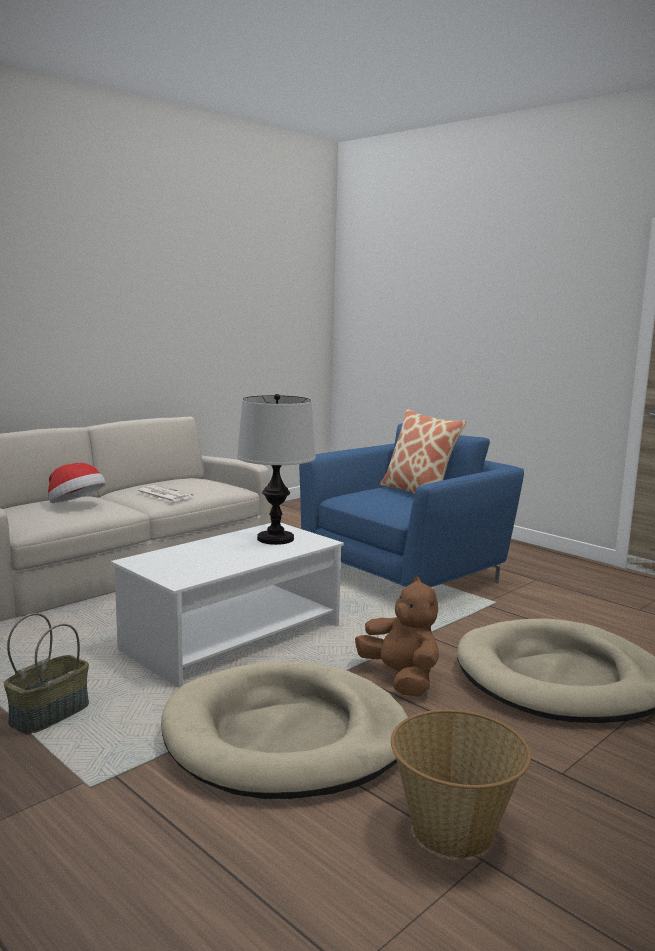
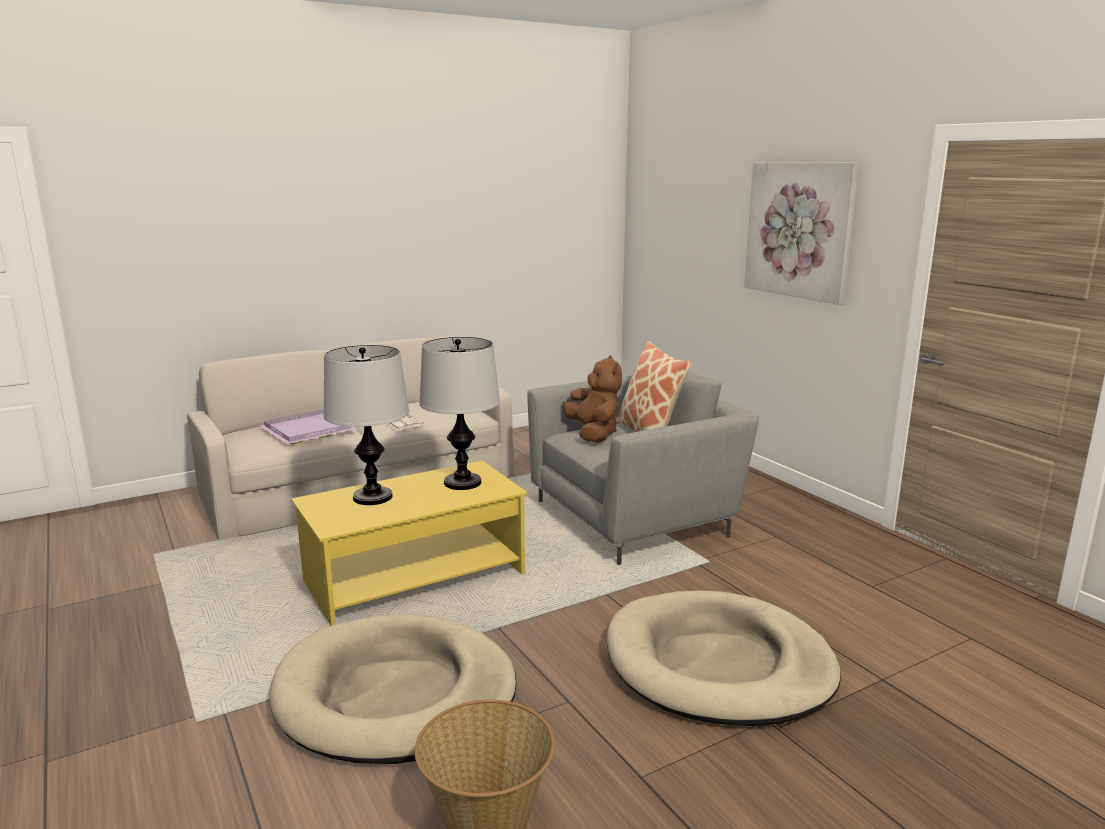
camera: 15 degrees right, 5 degrees up
basket [4,613,89,734] -> none
hat [48,463,106,503] -> purple tray [259,409,357,445]
white coffee table [111,523,344,688] -> yellow coffee table [291,461,527,626]
blue armchair [299,423,524,587] -> grey armchair [527,372,759,565]
brown plush toy [355,577,439,697] -> brown plush toy moved to [563,355,622,443]
none -> table lamp [323,345,409,505]
none -> picture [744,162,859,305]

